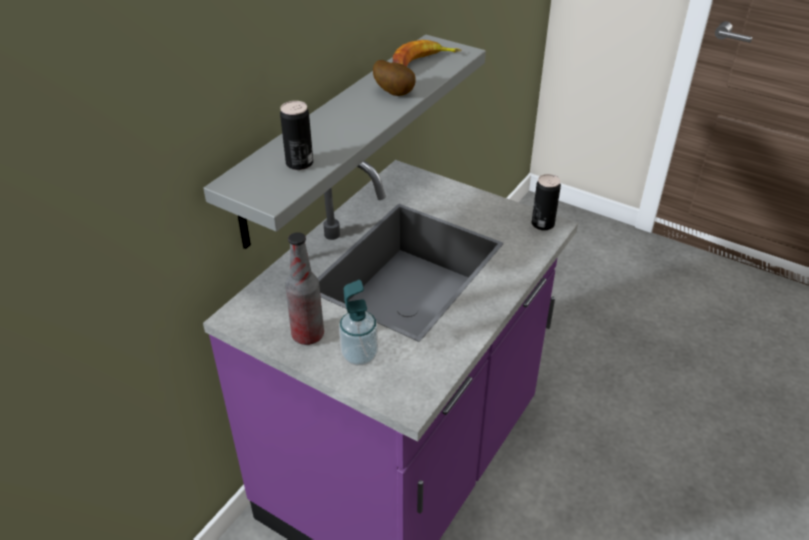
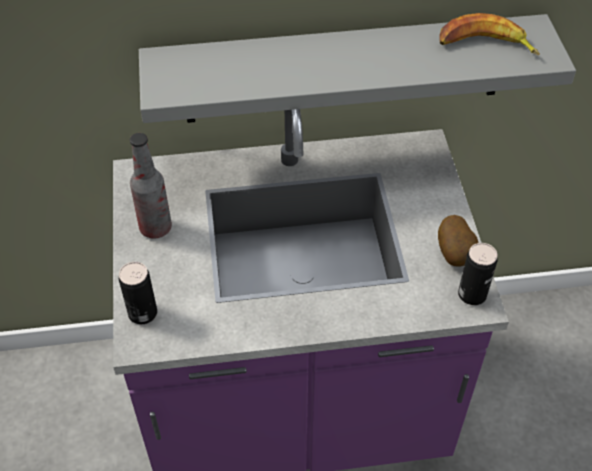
camera: 50 degrees right, 10 degrees up
can [280,101,313,170] -> can moved to [119,262,157,324]
soap dispenser [339,280,378,366] -> none
potato [373,60,416,96] -> potato moved to [438,215,478,267]

